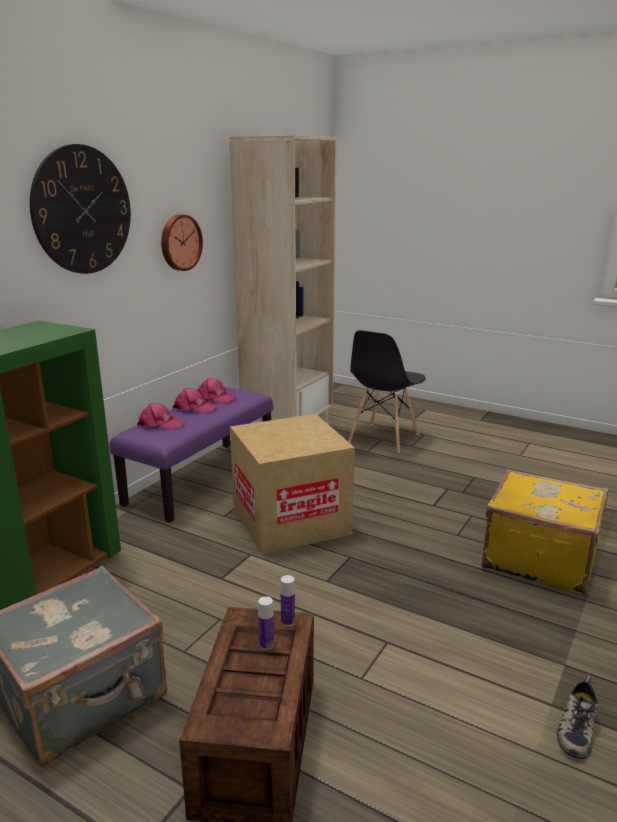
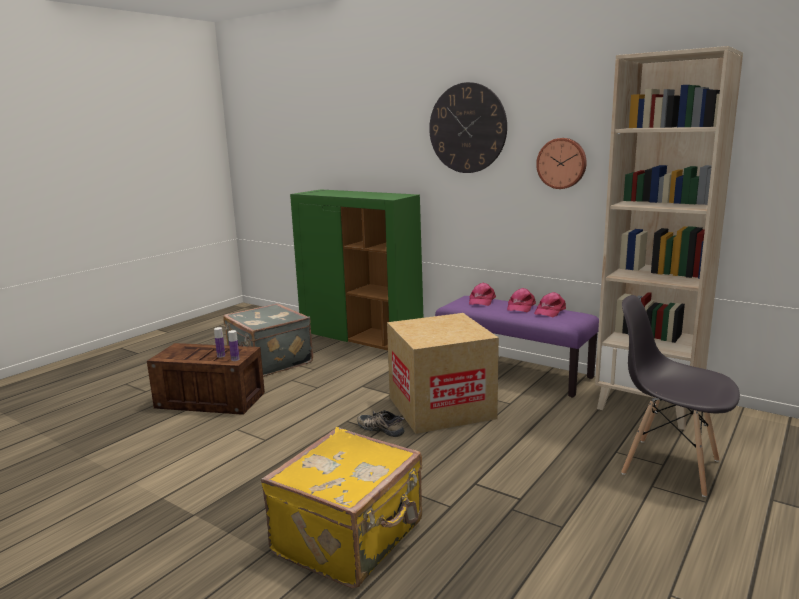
camera: 95 degrees right, 5 degrees down
shoe [557,675,598,759] -> shoe moved to [357,410,404,437]

